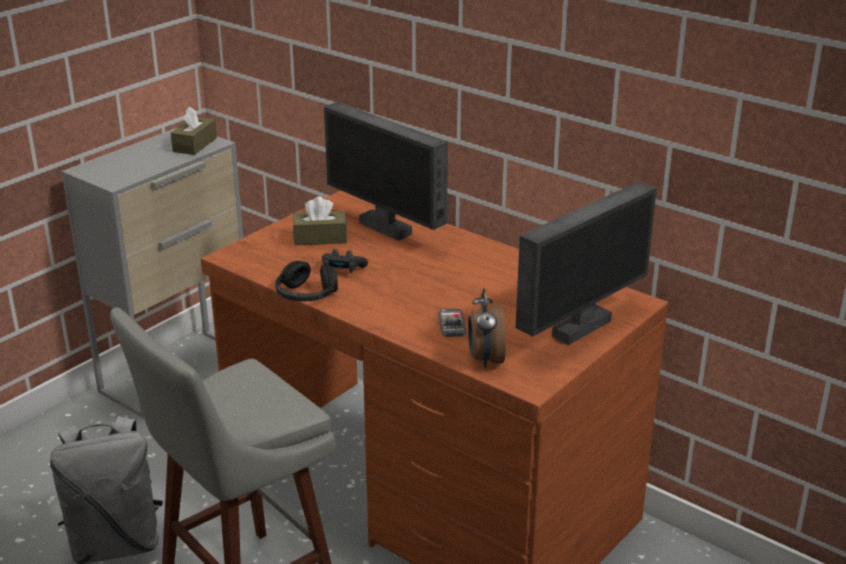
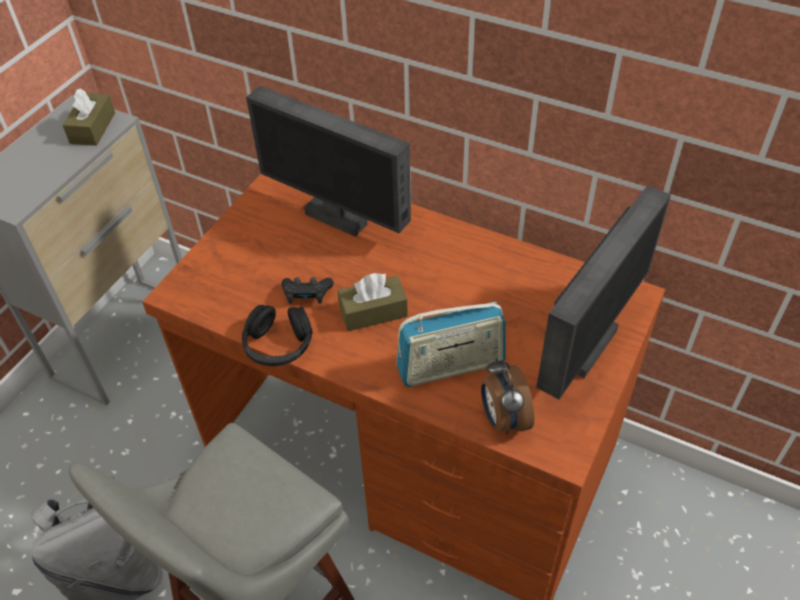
camera: 10 degrees left, 20 degrees up
brown tissue box [293,196,347,245] -> brown tissue box moved to [338,273,408,331]
phone [438,308,467,337] -> radio [397,302,506,387]

